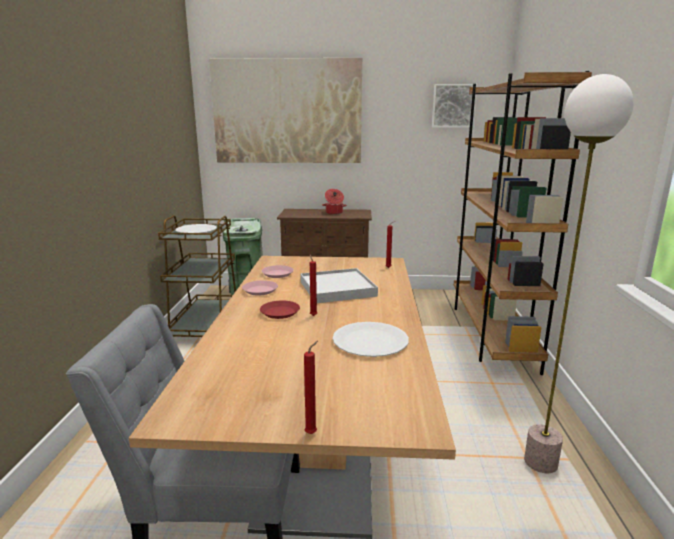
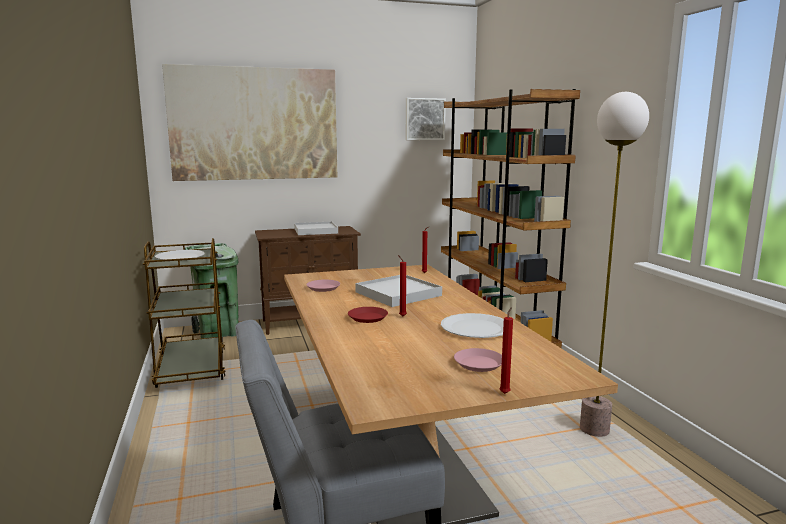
camera: 20 degrees left, 5 degrees down
pink plate [242,280,278,296] -> pink plate moved to [454,348,502,372]
cooking pot [322,189,347,214] -> white tray [294,221,338,235]

